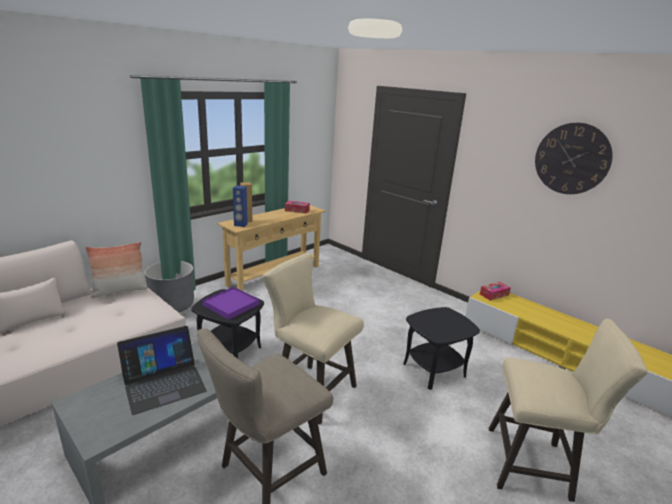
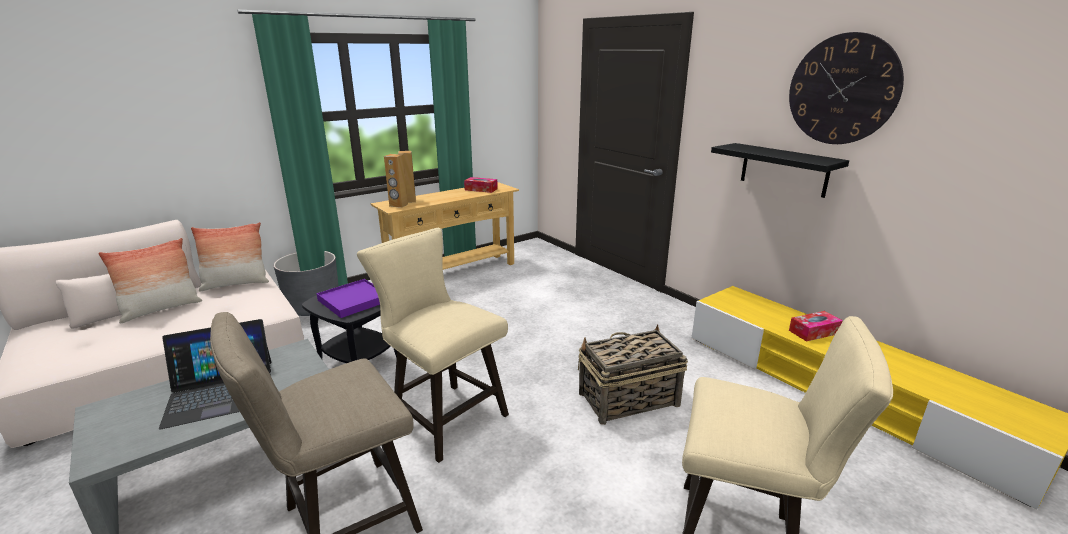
camera: 10 degrees right, 0 degrees up
blue speaker [233,185,248,227] -> brown speaker [384,154,408,208]
black side table [403,307,480,390] -> basket [578,324,688,425]
tissue box [480,282,511,301] -> tissue box moved to [789,311,843,342]
none -> pillow [98,238,202,323]
none -> black shelf [711,143,849,198]

